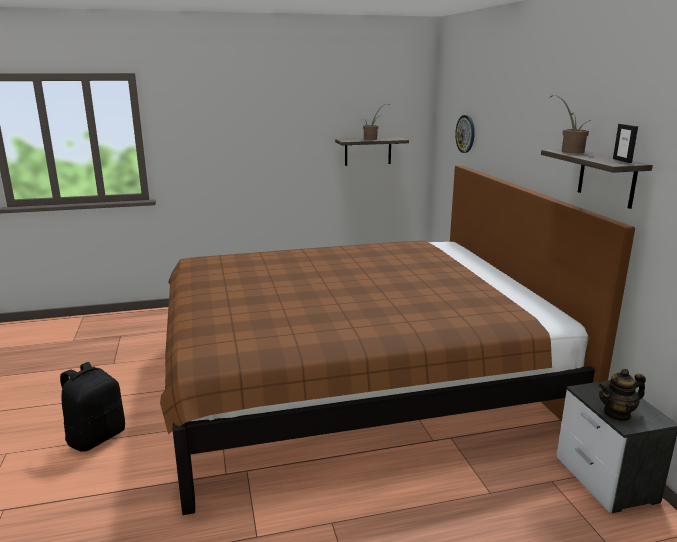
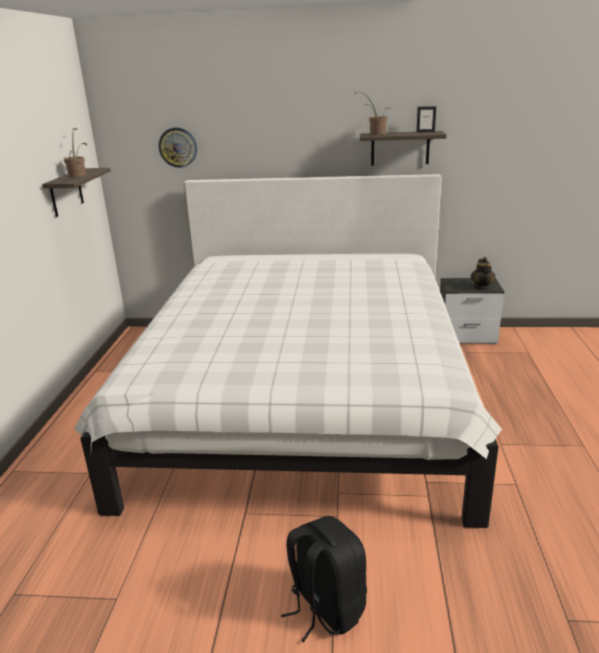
camera: 70 degrees left, 5 degrees up
brown bed [160,165,635,515] -> white bed [75,174,502,528]

